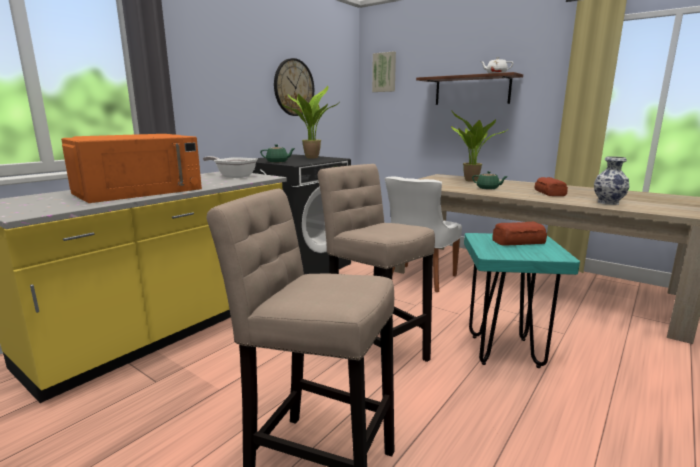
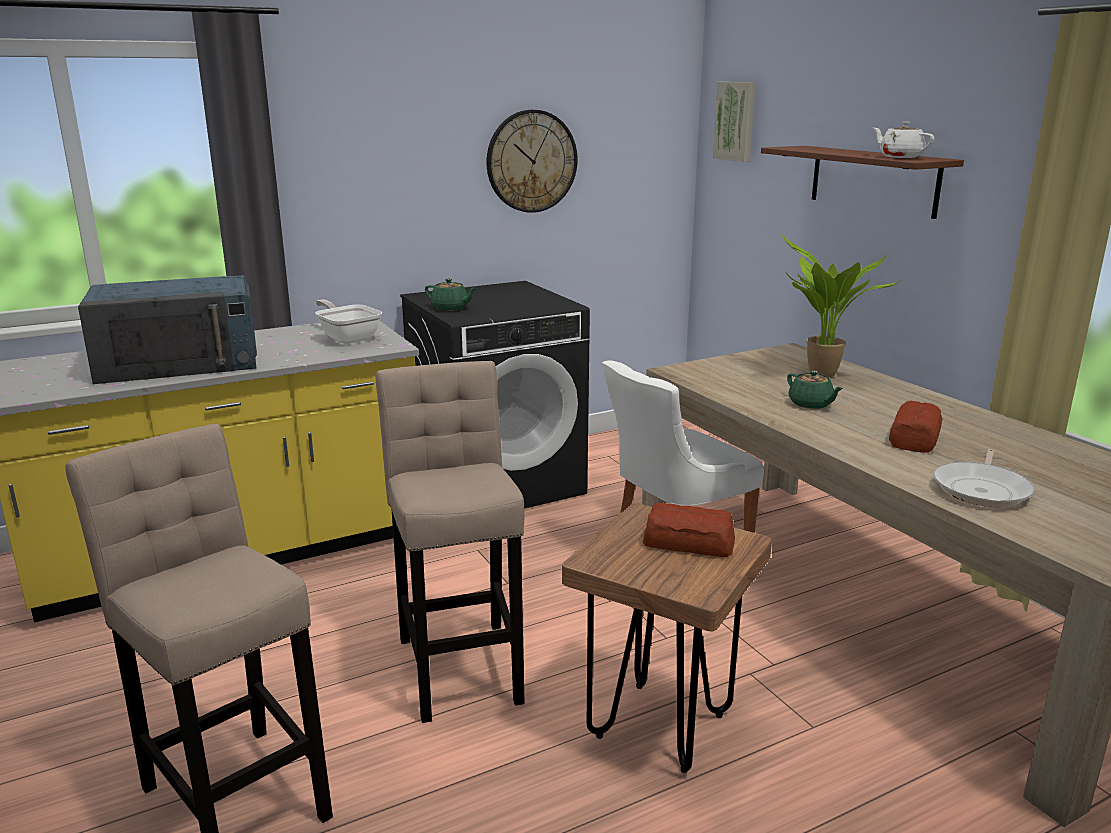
camera: 25 degrees right, 5 degrees up
orange microwave [61,134,202,203] -> blue microwave [78,275,257,384]
potted plant [281,86,338,159] -> none
turquoise stool [464,233,580,368] -> brown stool [562,503,772,773]
vase [594,156,629,205] -> frying pan [934,449,1035,507]

